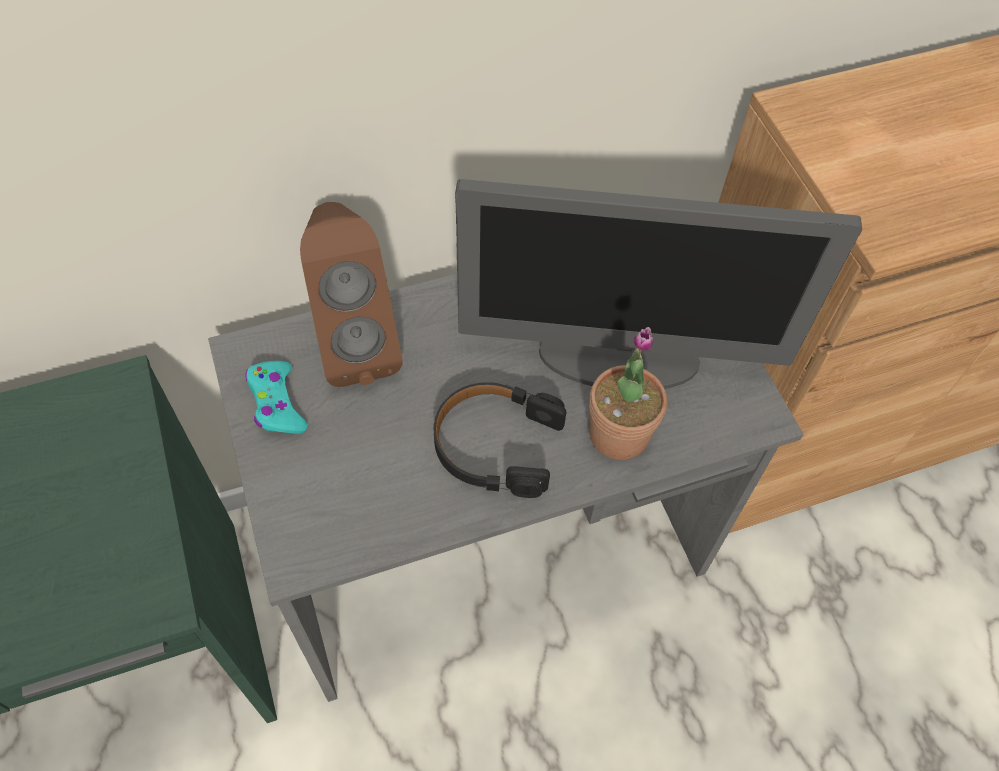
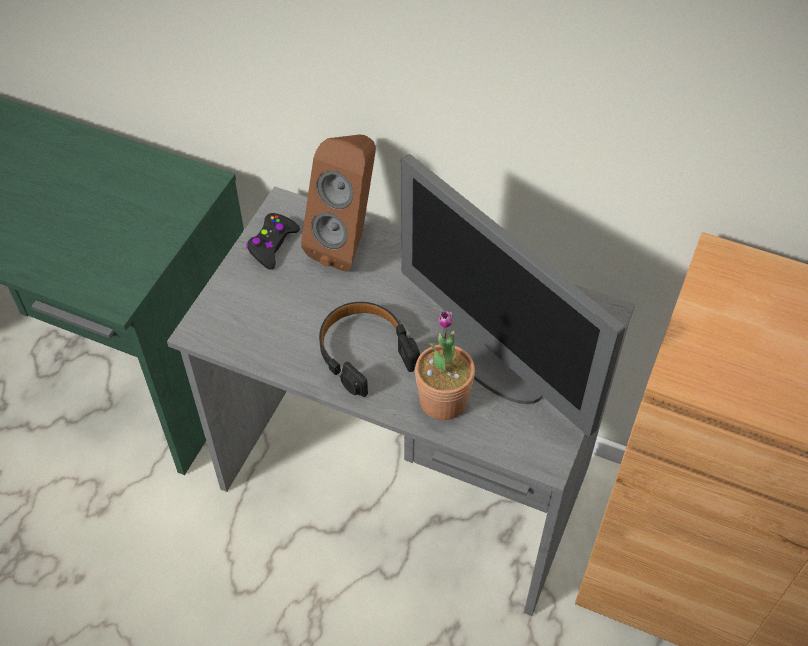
camera: 45 degrees right, 5 degrees down
turquoise game controller [245,361,307,434] -> black game controller [246,213,300,270]

